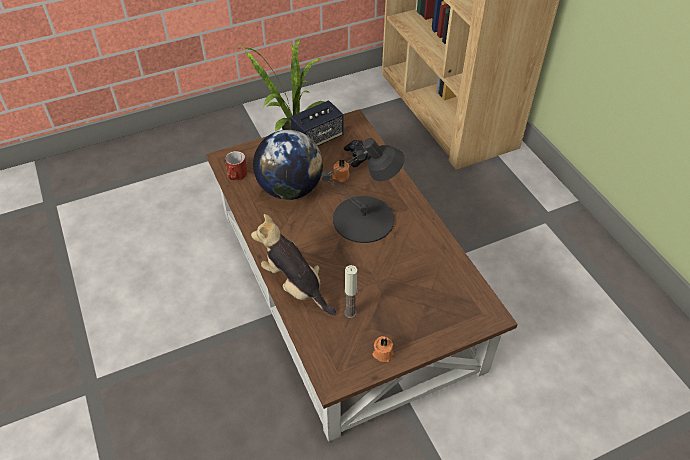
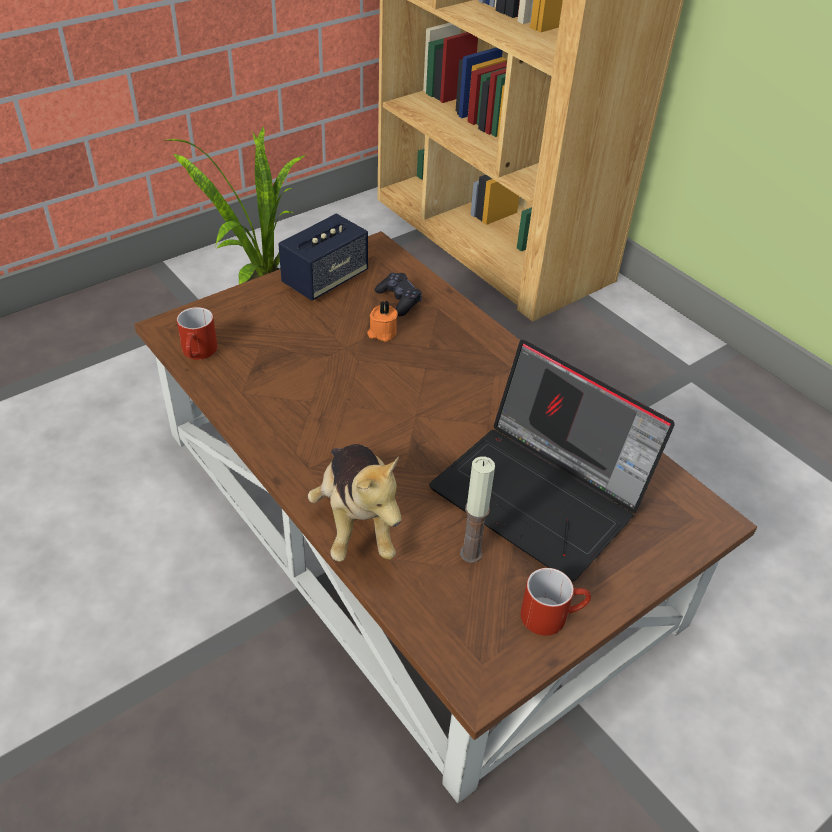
camera: 15 degrees left, 5 degrees down
plush toy [251,214,336,315] -> plush toy turned 135 degrees counterclockwise [308,444,402,562]
globe [253,130,323,200] -> none
black table lamp [321,138,405,243] -> none
orange candle [373,336,393,362] -> red mug [521,568,591,636]
none -> laptop [429,340,675,582]

